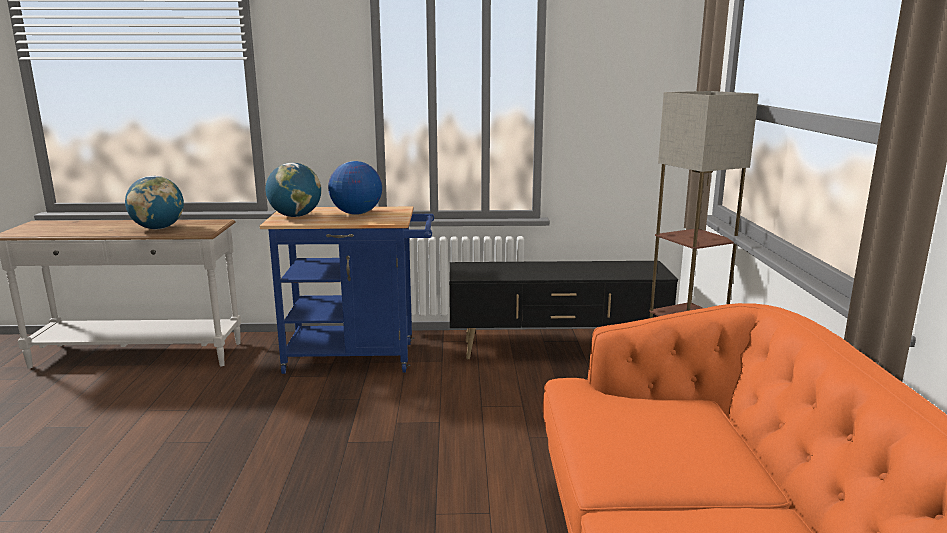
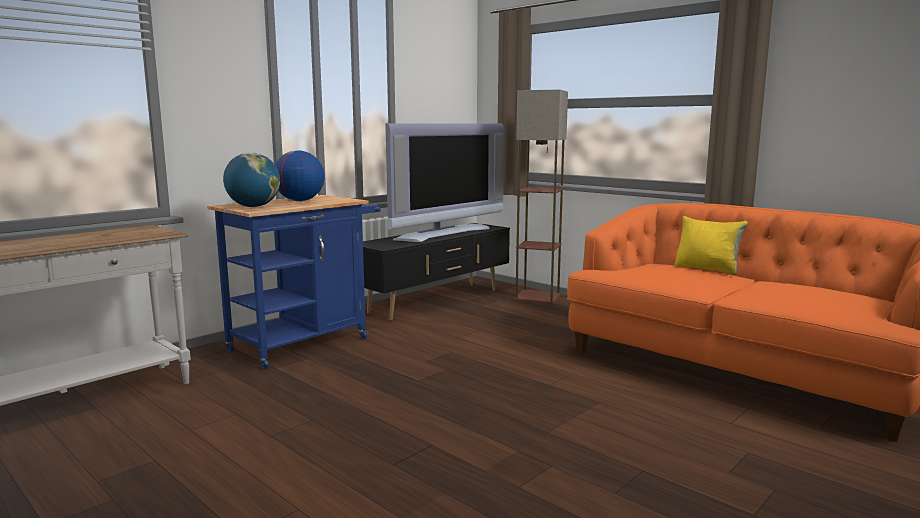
camera: 45 degrees left, 5 degrees down
globe [125,176,184,229] -> none
none -> television [385,123,504,242]
none -> yellow pillow [674,216,748,275]

